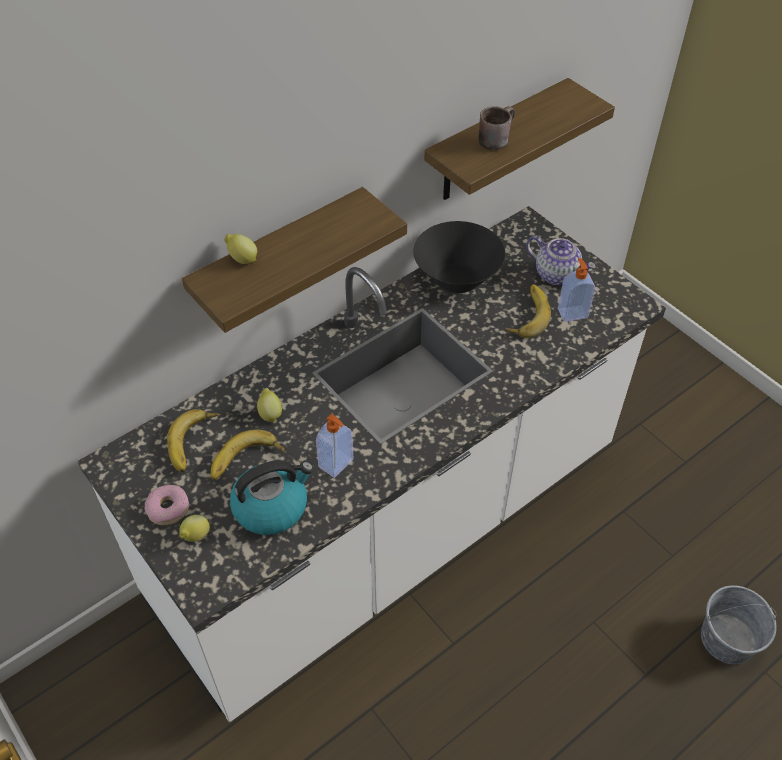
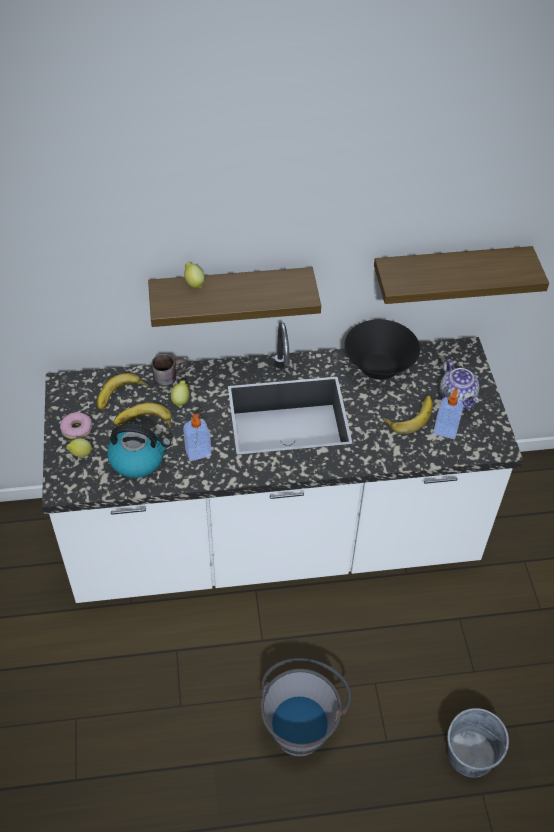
camera: 30 degrees right, 0 degrees up
brown mug [479,106,515,150] -> brown mug moved to [152,354,188,387]
none -> grey bucket [260,658,352,757]

